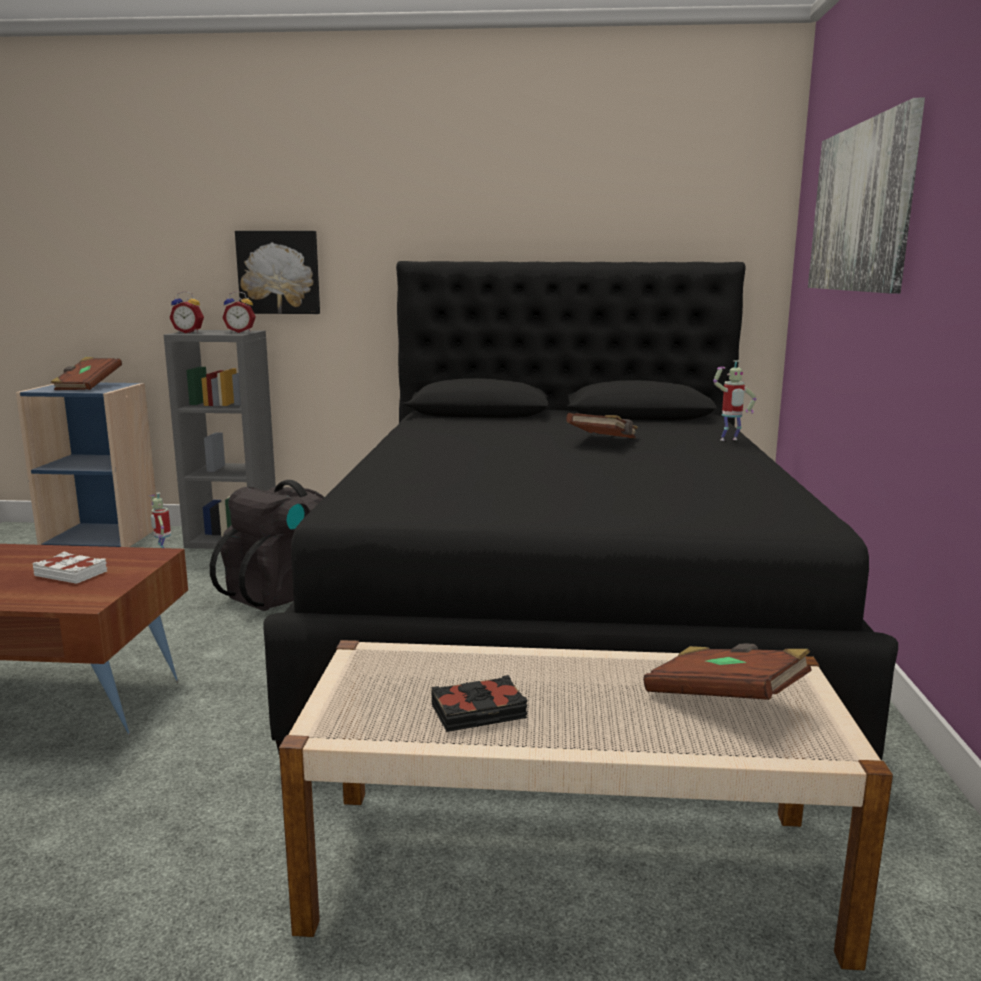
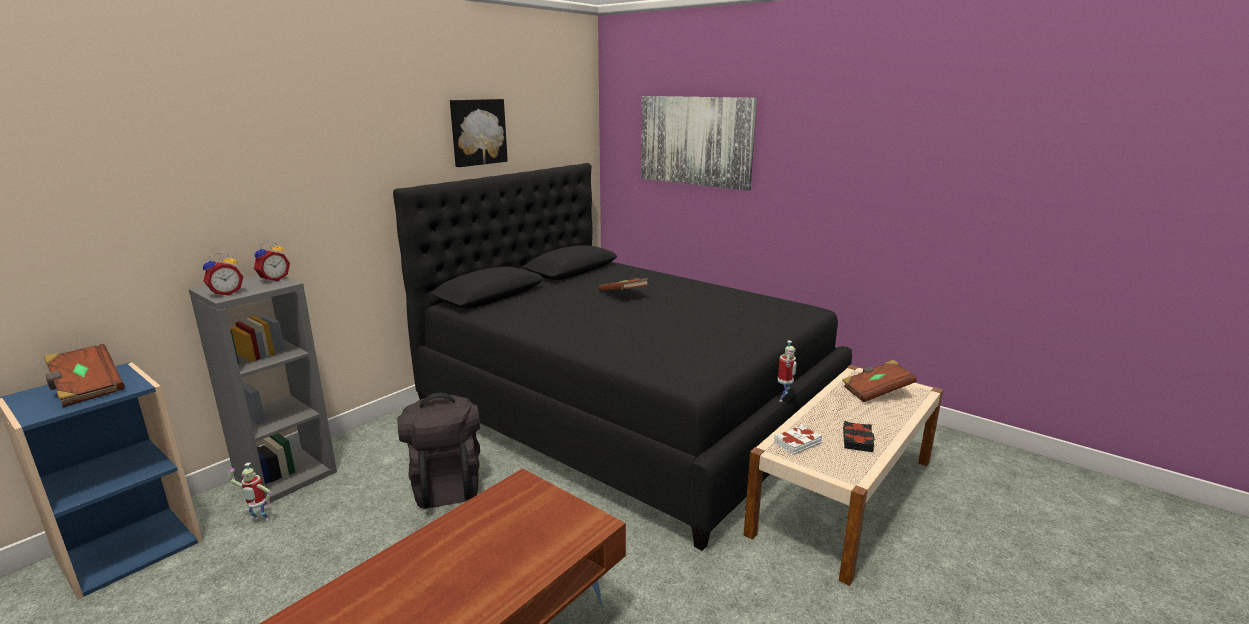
camera: 55 degrees left, 5 degrees up
white book [32,552,107,584] -> white book moved to [774,425,822,455]
picture [235,231,320,314] -> picture moved to [450,99,508,167]
toy robot [713,361,757,441] -> toy robot moved to [778,340,797,402]

